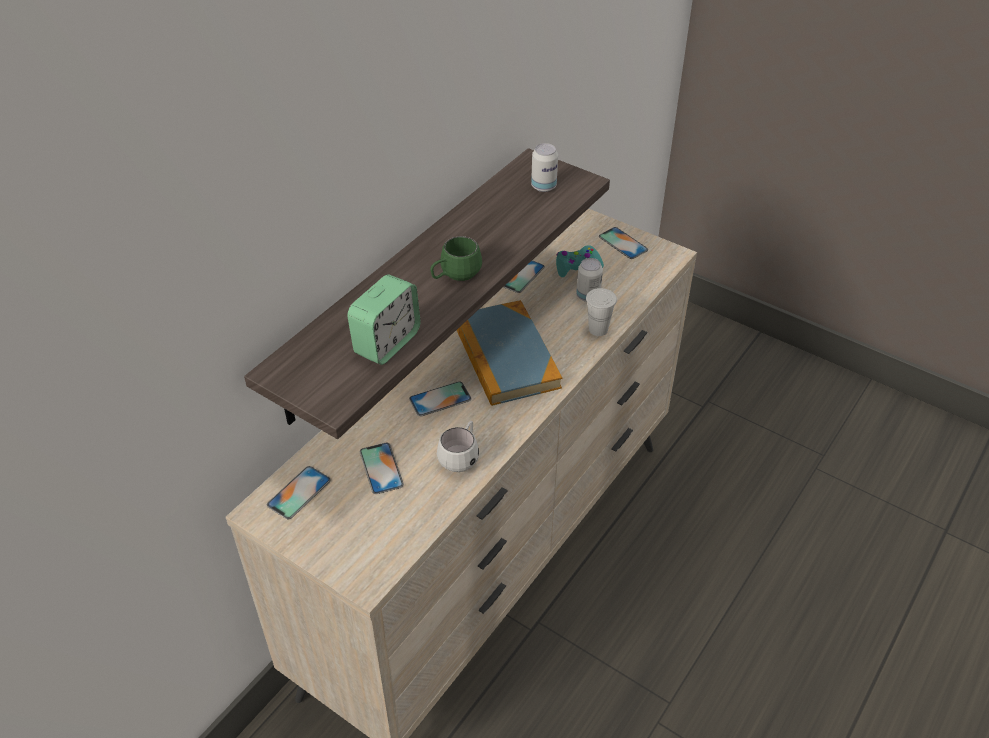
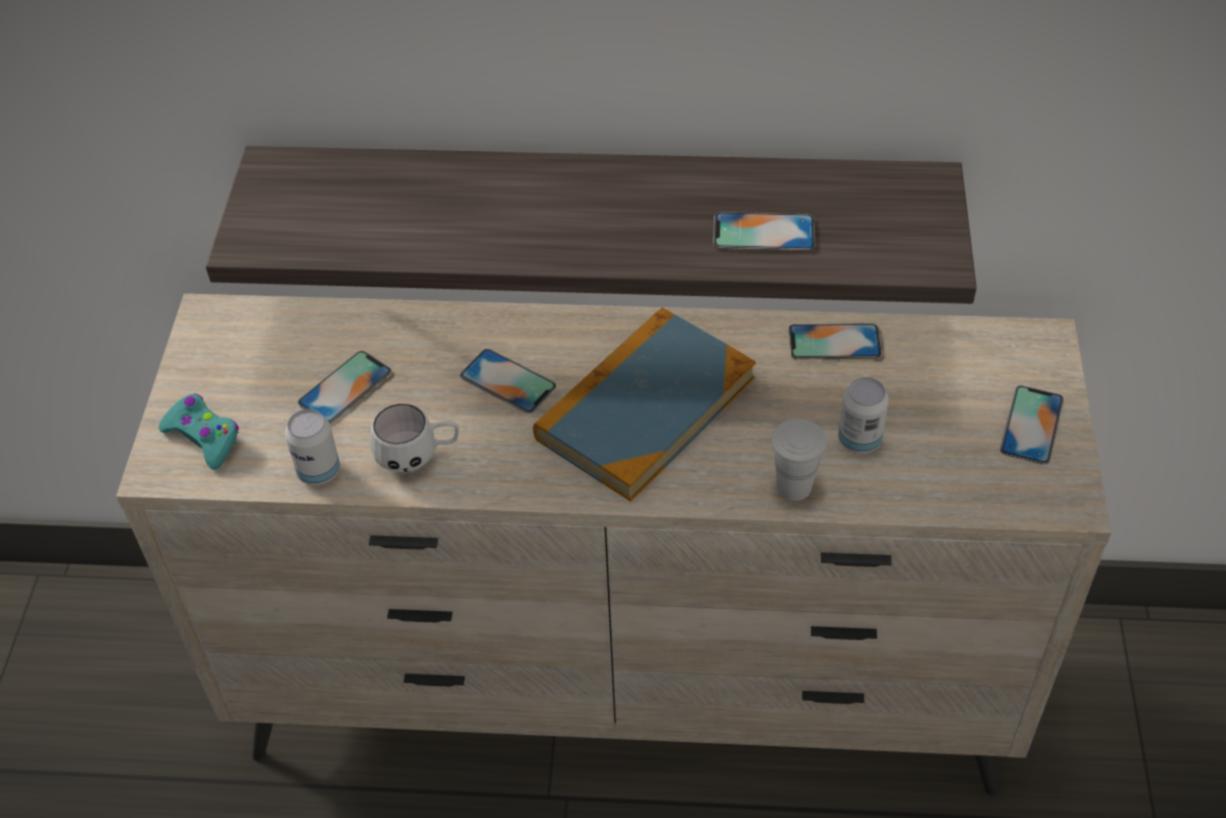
camera: 60 degrees right, 5 degrees up
phone [267,466,331,519] -> phone moved to [713,212,815,251]
alarm clock [347,275,421,365] -> none
green mug [430,236,482,281] -> none
can [531,143,558,192] -> can moved to [285,409,340,485]
turquoise game controller [556,246,604,277] -> turquoise game controller moved to [159,394,239,470]

